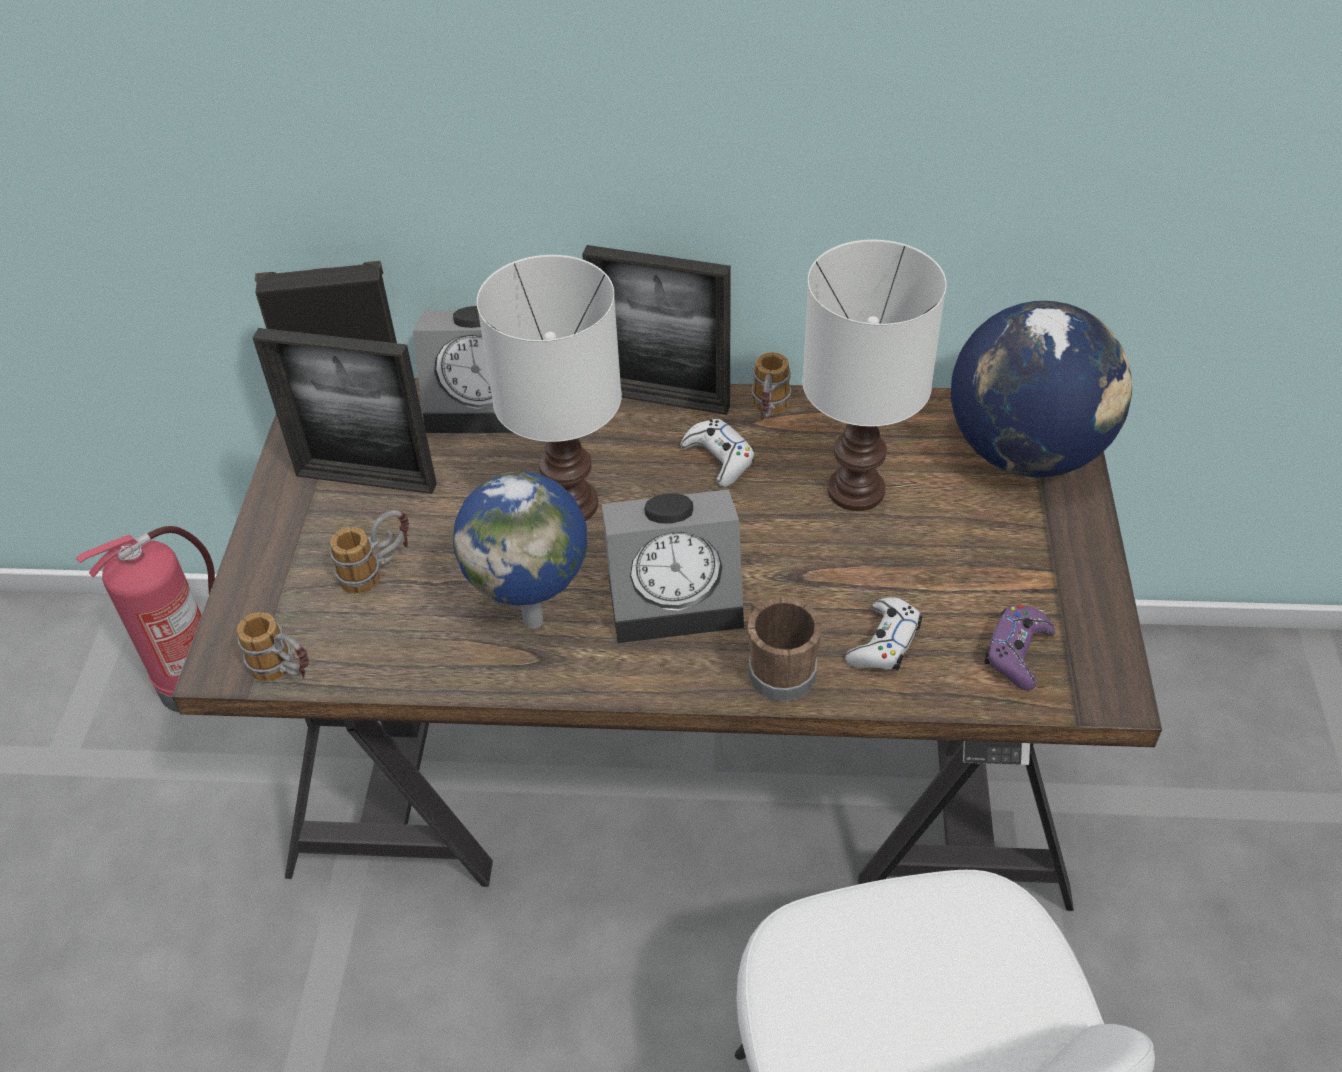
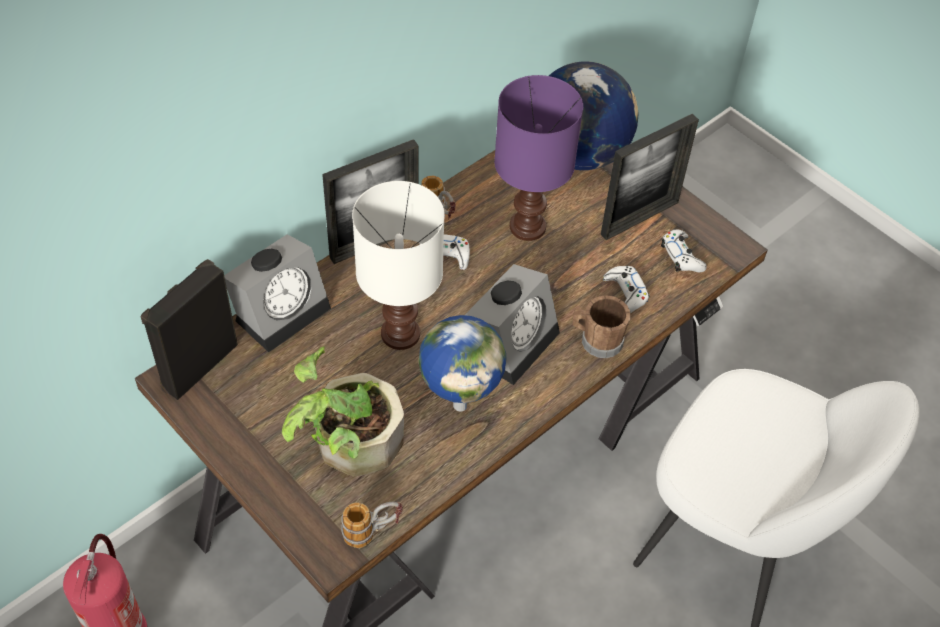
camera: 50 degrees left, 5 degrees up
picture frame [253,328,437,494] -> picture frame moved to [601,114,699,240]
mug [330,510,409,594] -> potted plant [282,346,404,477]
white table lamp [802,240,946,511] -> purple table lamp [494,75,583,241]
purple game controller [984,604,1055,690] -> white game controller [661,229,707,272]

